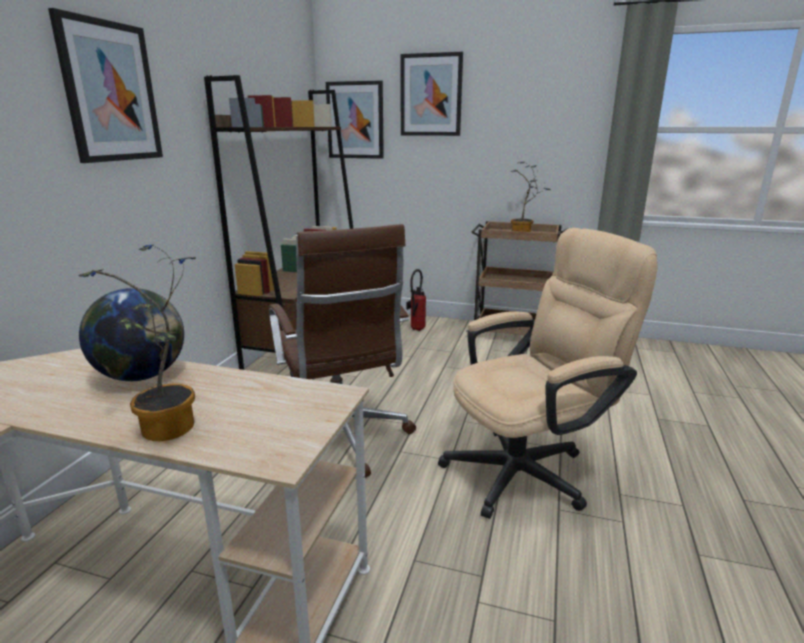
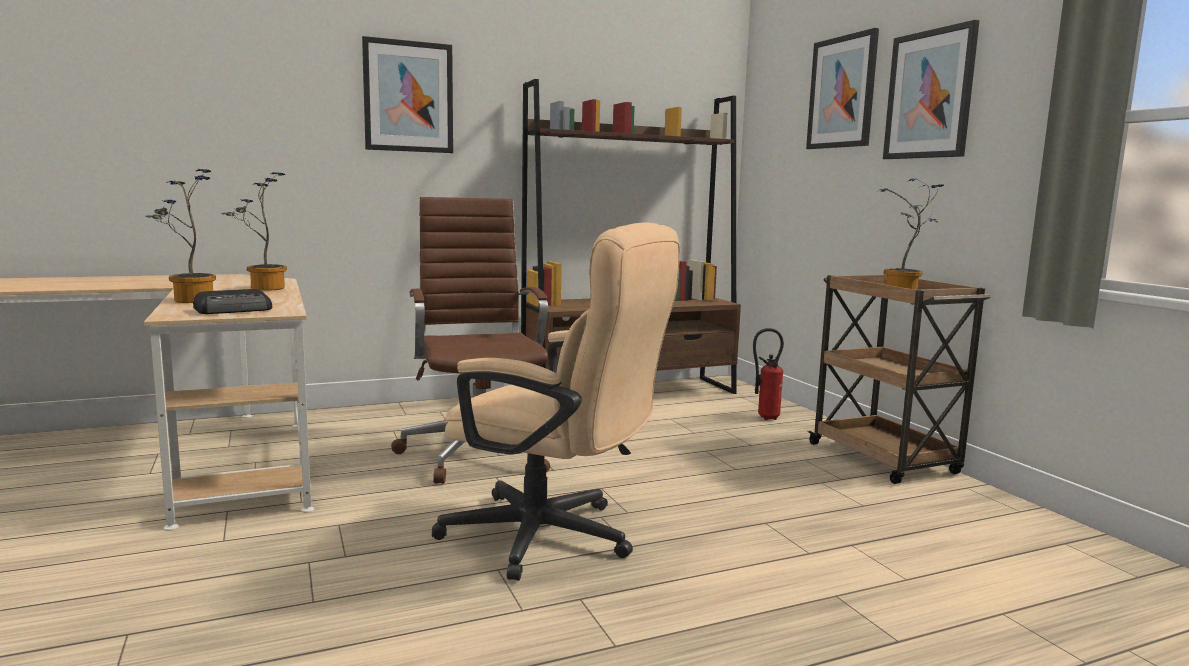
camera: 50 degrees right, 10 degrees down
globe [79,288,184,381] -> potted plant [221,172,287,291]
brown office chair [269,224,416,478] -> brown office chair turned 135 degrees clockwise [391,197,550,484]
picture [326,80,384,159] -> picture moved to [883,20,979,159]
none -> radio [193,289,272,314]

